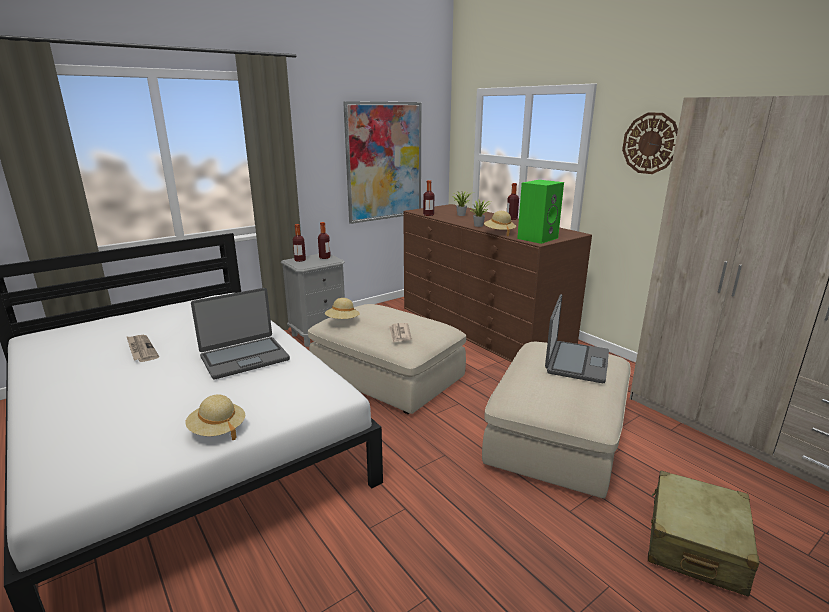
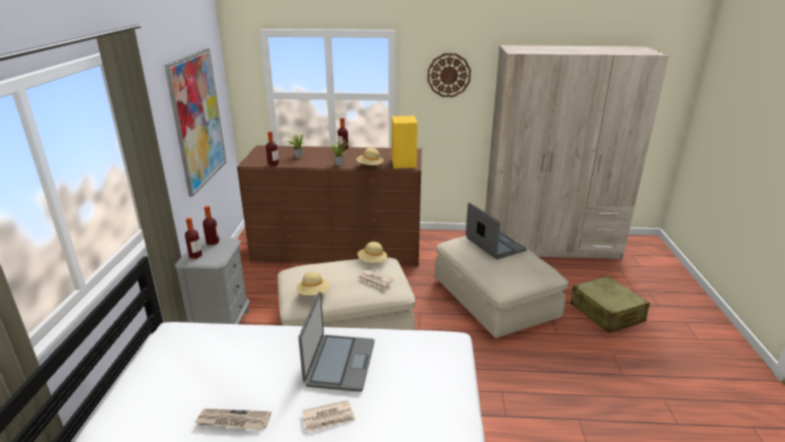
camera: 50 degrees left, 5 degrees up
beige hat [185,394,245,440] -> beige hat moved to [357,242,387,263]
green speaker [517,180,564,244] -> yellow speaker [392,116,418,168]
none -> newspaper [302,400,355,432]

